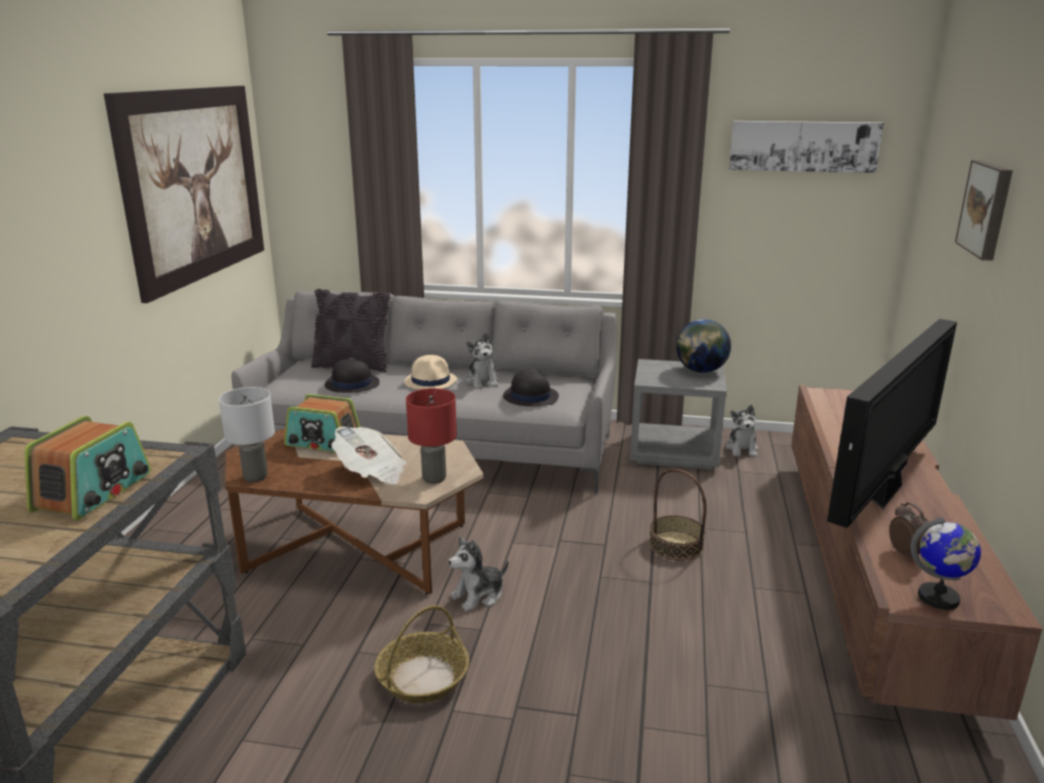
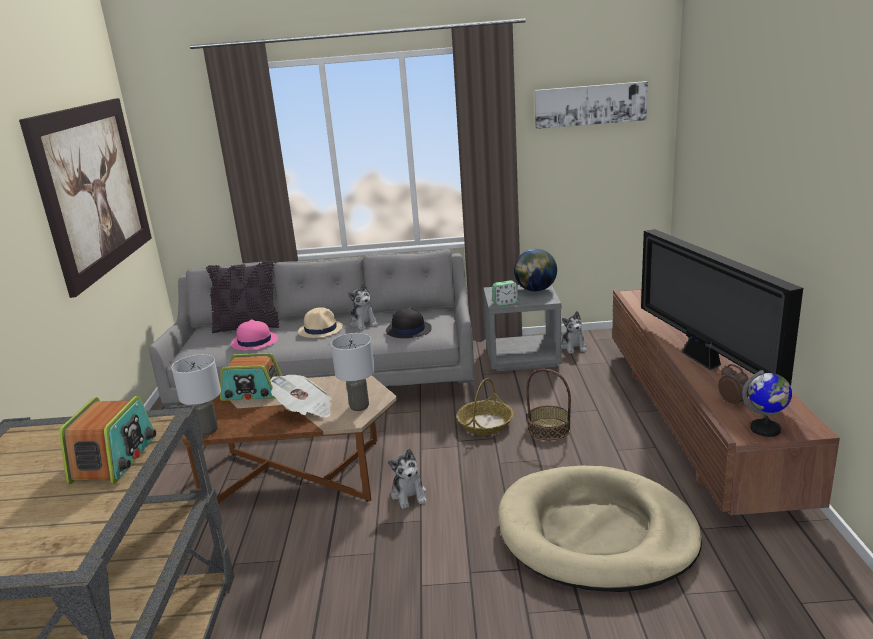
camera: 10 degrees left, 0 degrees up
black hat [325,358,379,393] -> pink hat [231,319,278,350]
basket [374,605,469,703] -> basket moved to [456,378,514,435]
red table lamp [406,388,457,484] -> white table lamp [331,333,375,411]
plush toy [448,536,508,611] -> plush toy turned 60 degrees counterclockwise [388,449,427,509]
television [827,319,957,528] -> television turned 135 degrees clockwise [641,229,803,386]
picture [955,160,1013,261] -> none
none -> alarm clock [492,280,518,306]
none -> beige dog bed [498,466,702,592]

